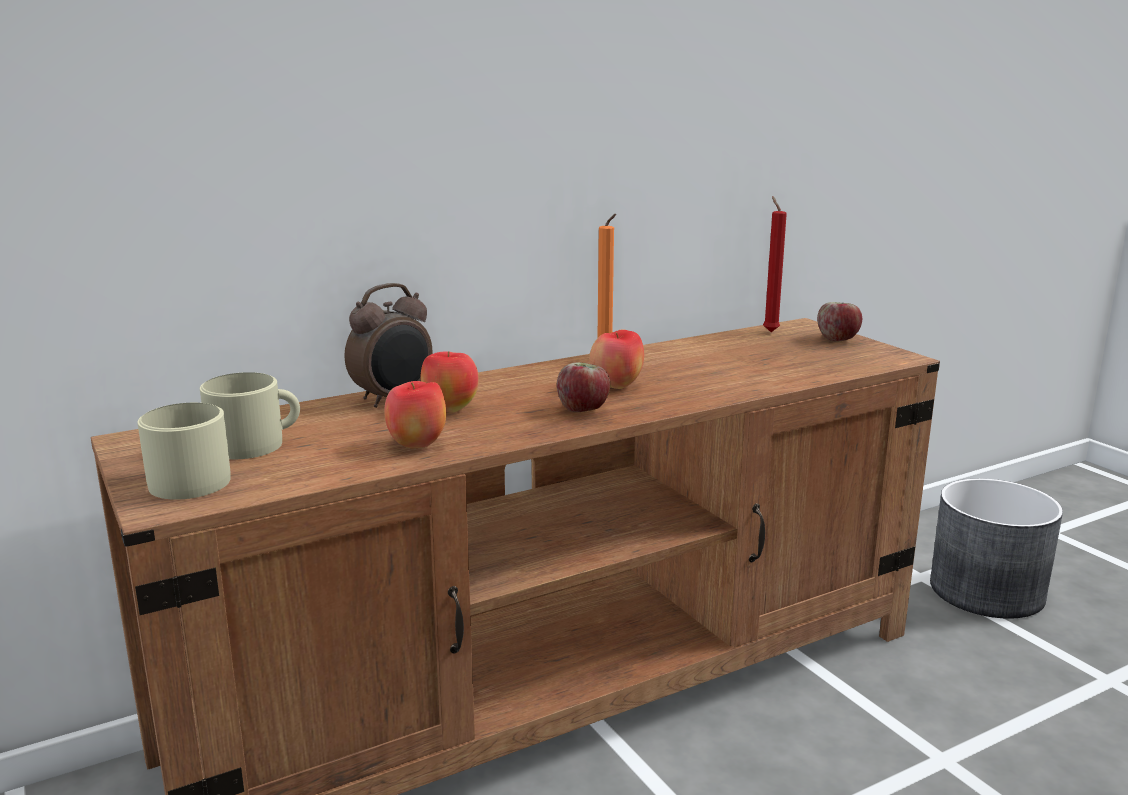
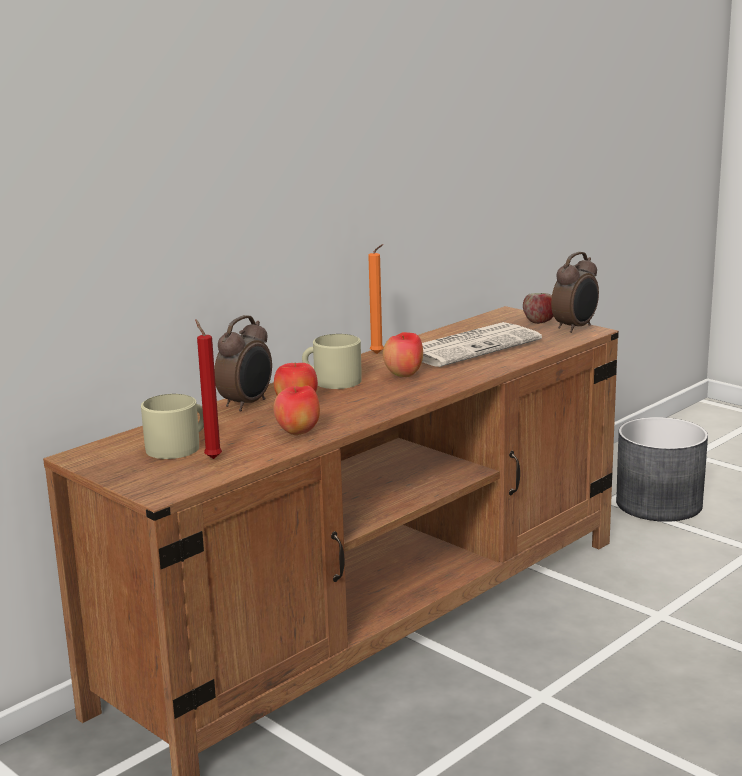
camera: 15 degrees left, 0 degrees up
beige mug [137,403,231,500] -> beige mug moved to [302,334,362,389]
apple [557,362,610,412] -> none
red candle [763,196,787,332] -> red candle moved to [195,320,222,459]
none -> newspaper [422,322,542,367]
none -> alarm clock [551,252,599,333]

